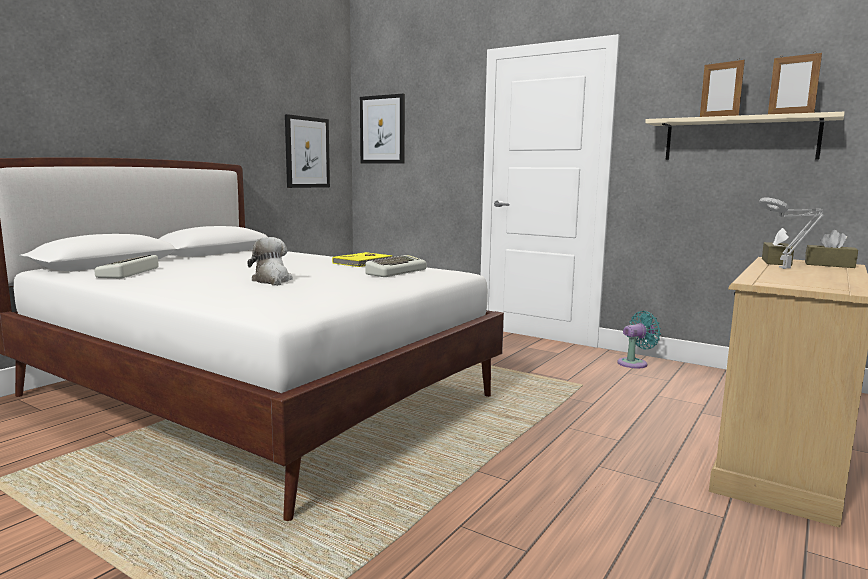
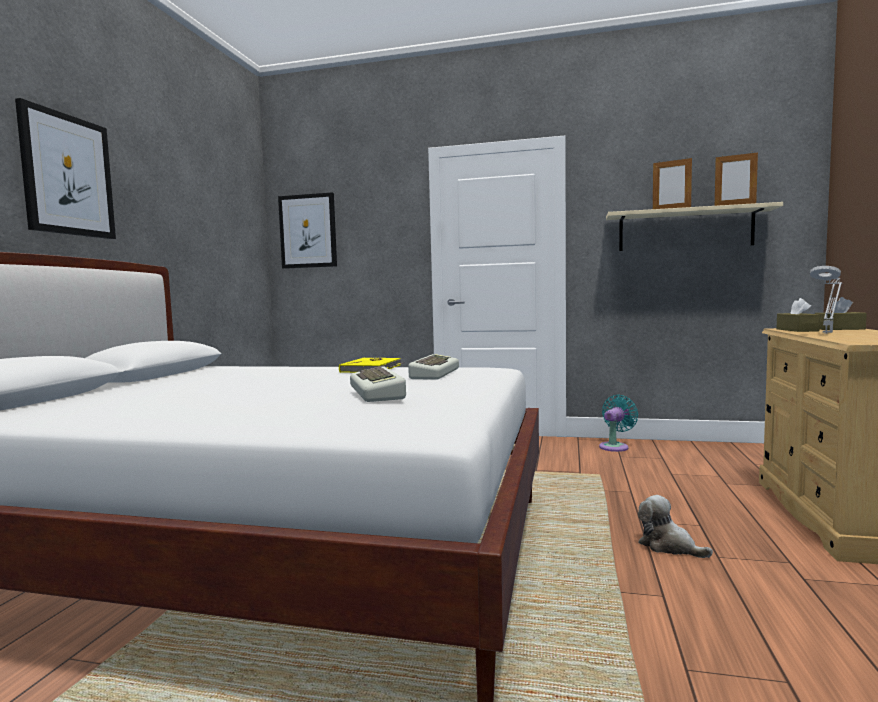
camera: 20 degrees left, 5 degrees down
keyboard [94,255,159,278] -> keyboard moved to [350,366,406,402]
plush toy [247,237,293,286] -> plush toy moved to [638,495,713,558]
picture [285,114,330,188] -> picture moved to [15,98,116,239]

